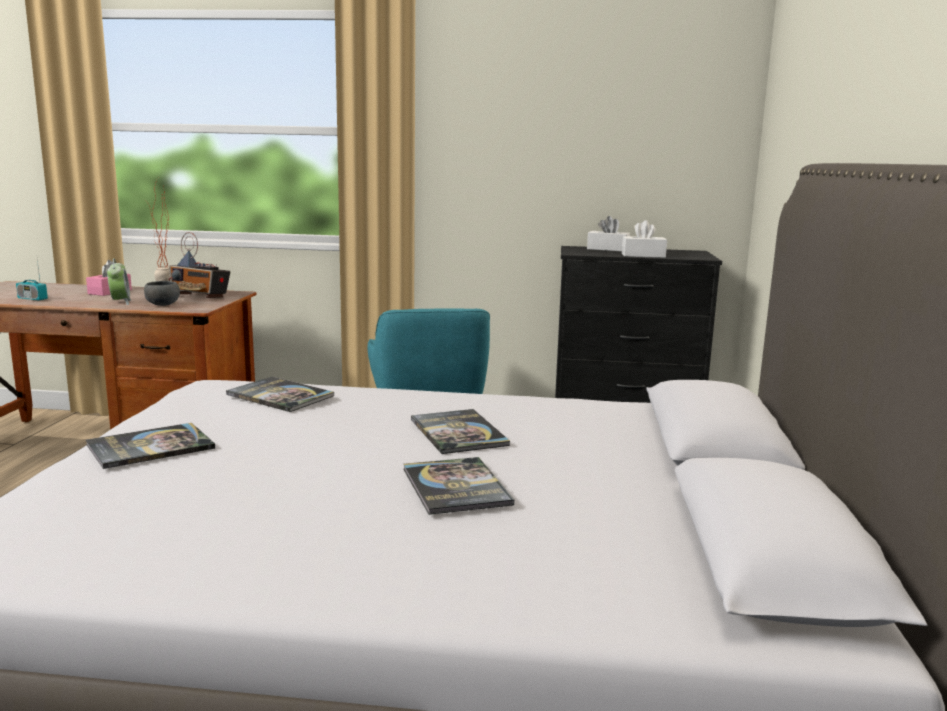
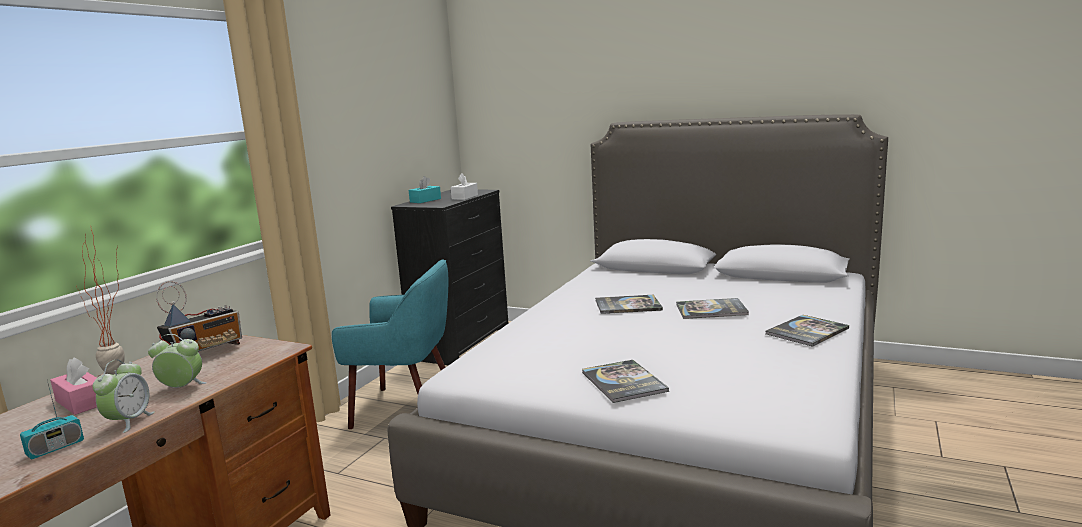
camera: 70 degrees left, 0 degrees up
grey bowl [144,281,180,306] -> none
book [226,377,334,412] -> book moved to [766,315,849,347]
white tissue box [587,216,630,251] -> turquoise tissue box [409,176,441,203]
none -> alarm clock [93,359,155,433]

